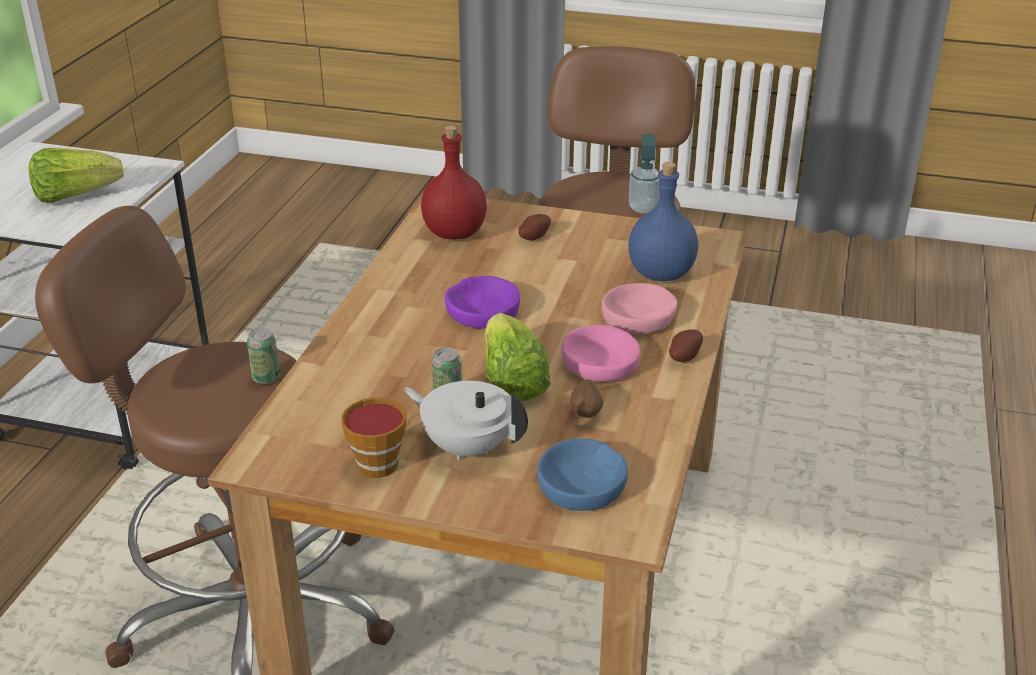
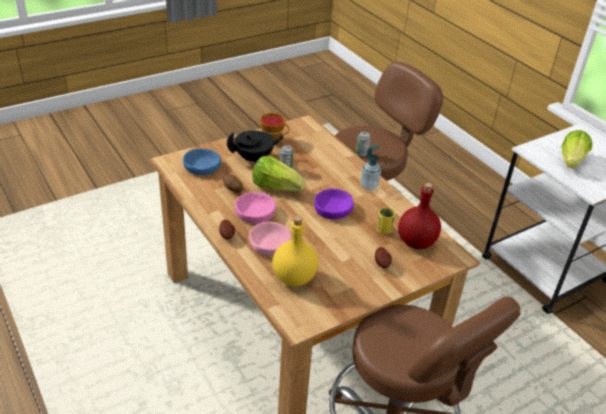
camera: 130 degrees right, 5 degrees up
white teapot [403,381,528,460] -> black teapot [227,130,284,163]
blue bottle [628,162,698,281] -> yellow bottle [272,216,318,286]
soap dispenser [629,134,659,214] -> soap dispenser moved to [361,145,381,190]
none -> yellow cup [377,207,395,234]

